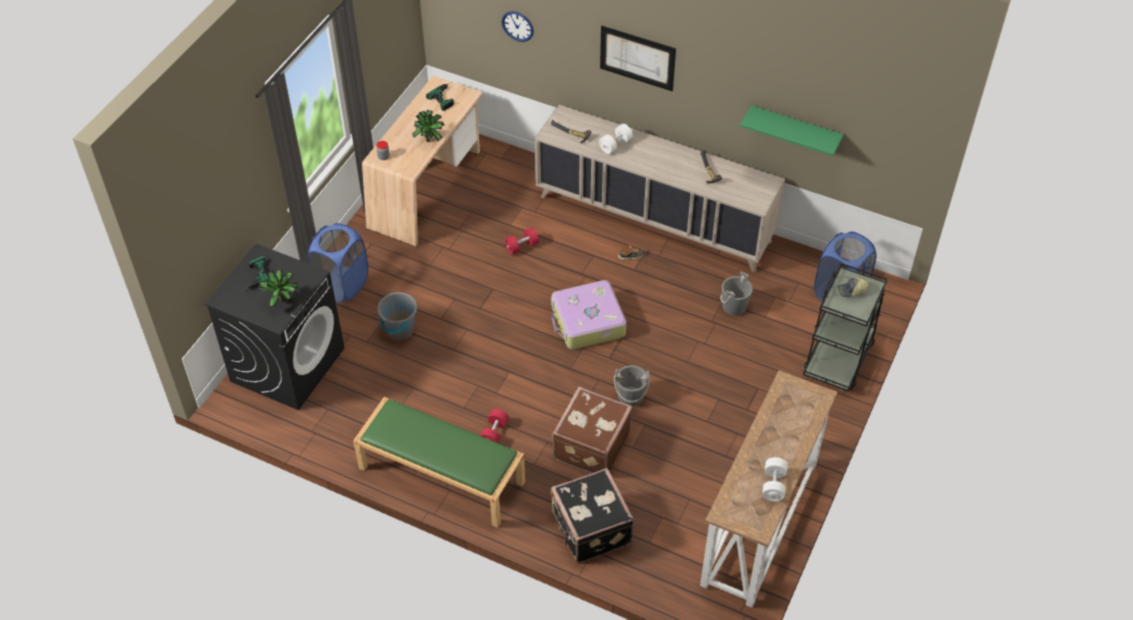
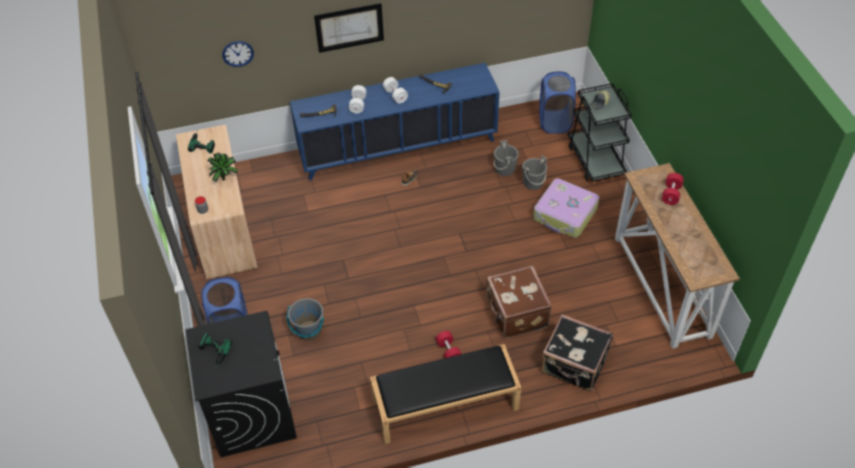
camera: 40 degrees left, 0 degrees up
potted plant [259,269,298,307] -> none
green bench [353,397,525,528] -> black bench [370,344,521,444]
red dumbbell [505,227,539,254] -> red dumbbell moved to [662,173,684,205]
beige cabinet [535,105,785,272] -> blue cabinet [290,63,500,180]
suitcase [551,280,626,349] -> suitcase moved to [533,178,599,238]
grey bucket [614,365,650,407] -> grey bucket moved to [522,155,547,190]
green shelf [740,105,844,156] -> none
white dumbbell [762,457,788,502] -> white dumbbell moved to [383,77,408,104]

